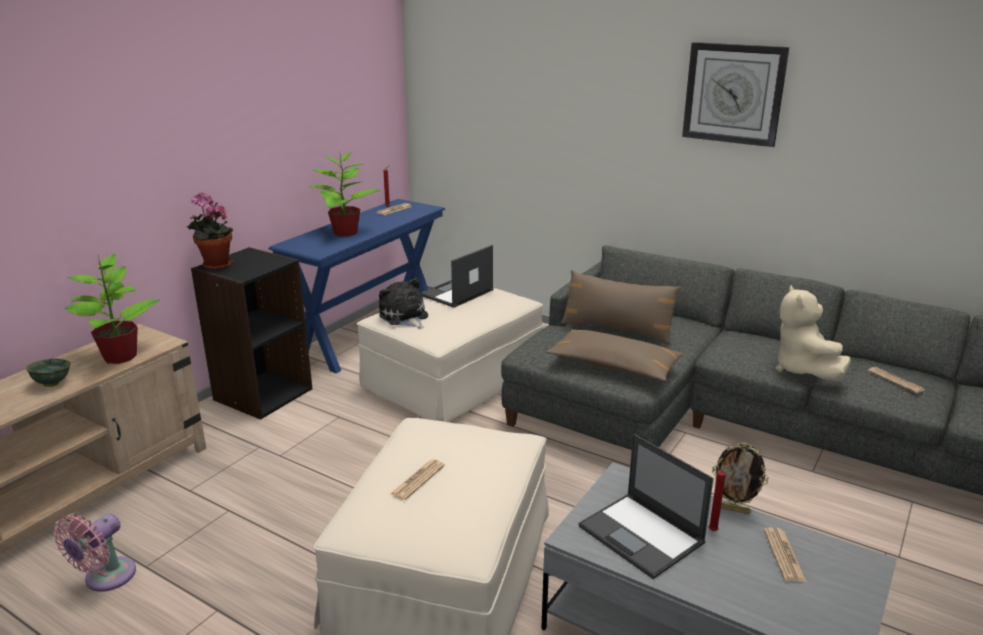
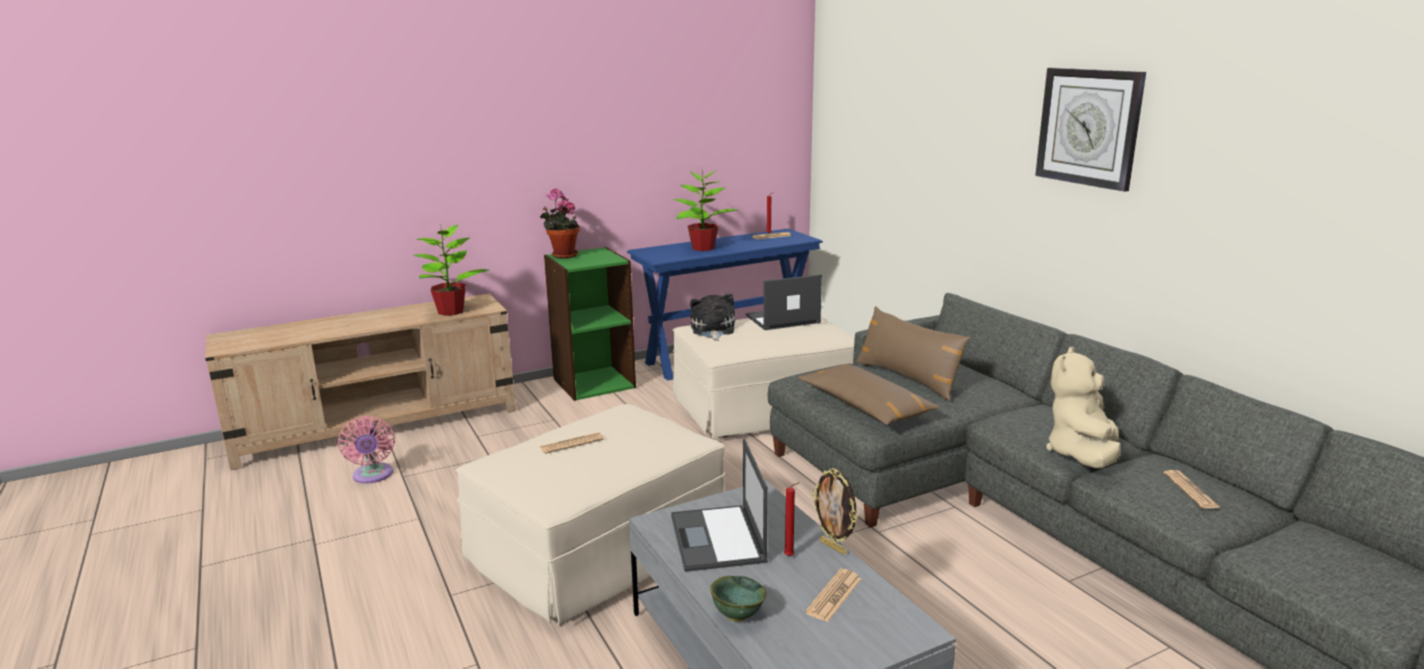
camera: 30 degrees right, 5 degrees down
green bowl [26,358,71,387] -> green bowl moved to [710,576,767,621]
pink fan [54,514,136,592] -> pink fan turned 75 degrees counterclockwise [338,416,395,484]
black bookcase [191,247,313,420] -> green bookcase [544,247,636,401]

